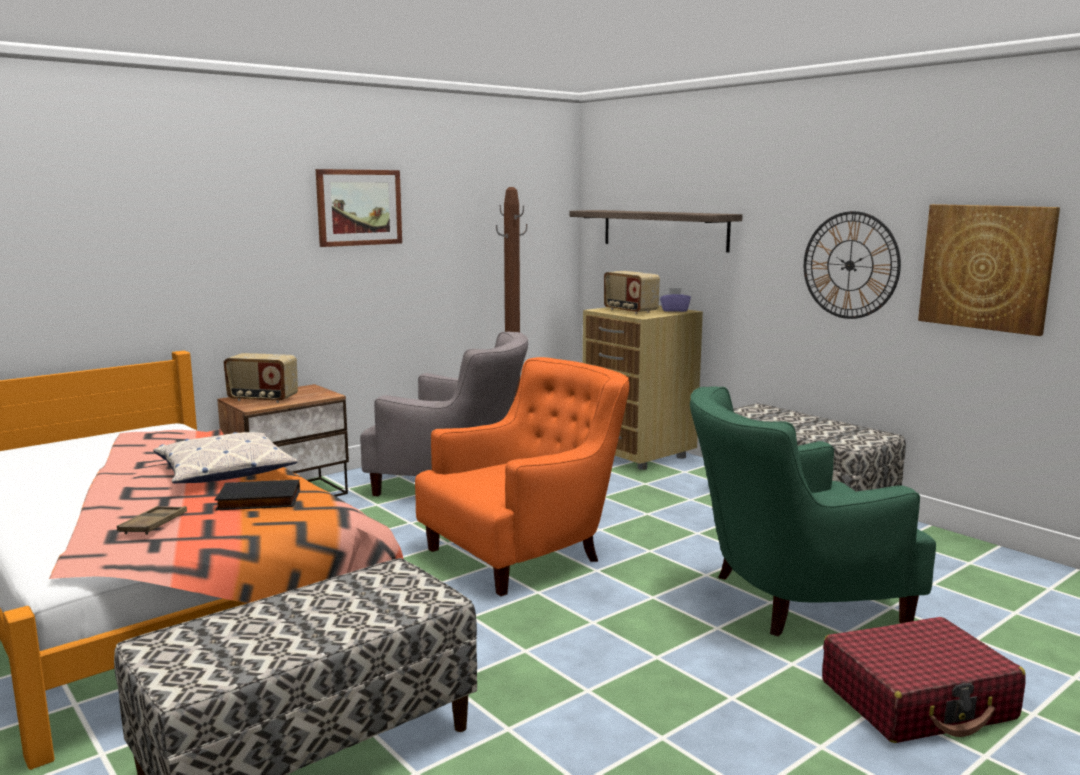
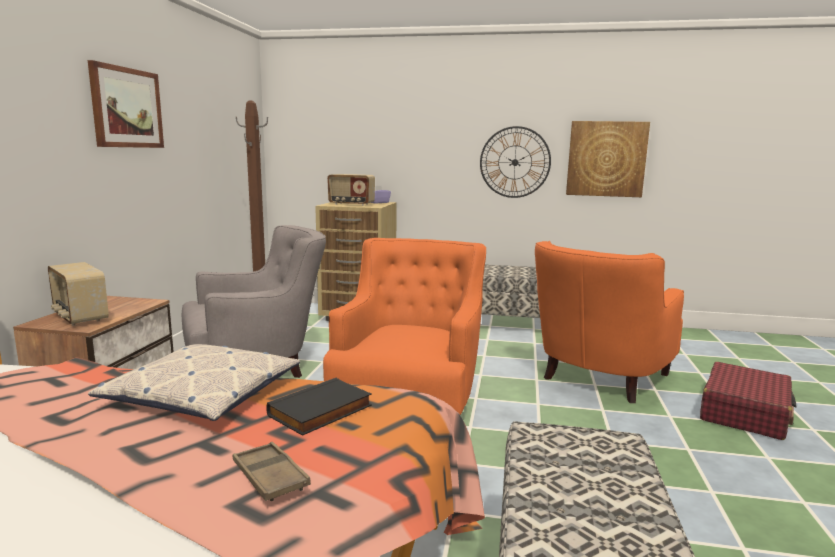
camera: 40 degrees left, 0 degrees up
radio [224,353,298,403] -> radio turned 75 degrees clockwise [48,262,109,326]
shelf [569,210,743,252] -> none
green armchair [690,386,936,636] -> orange armchair [535,241,684,403]

